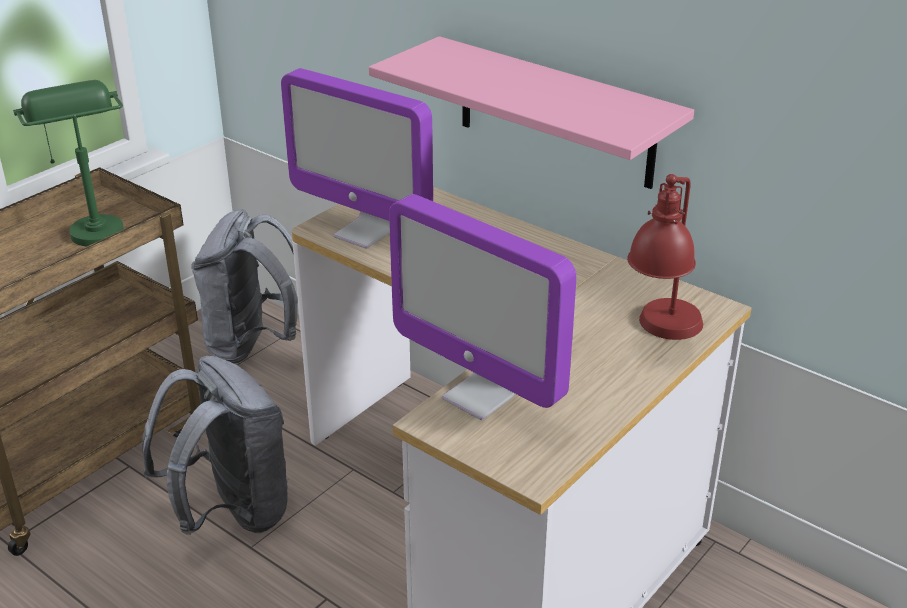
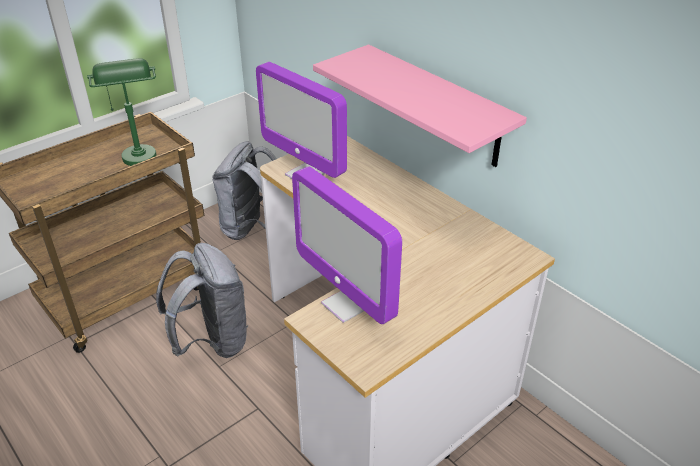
camera: 10 degrees right, 5 degrees up
red table lamp [627,174,703,340] -> none

